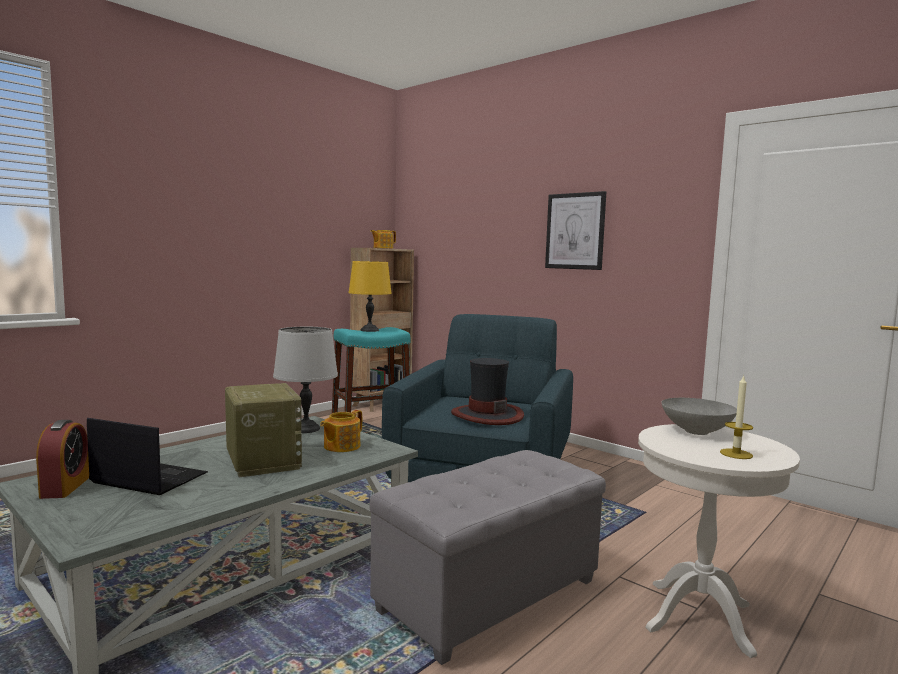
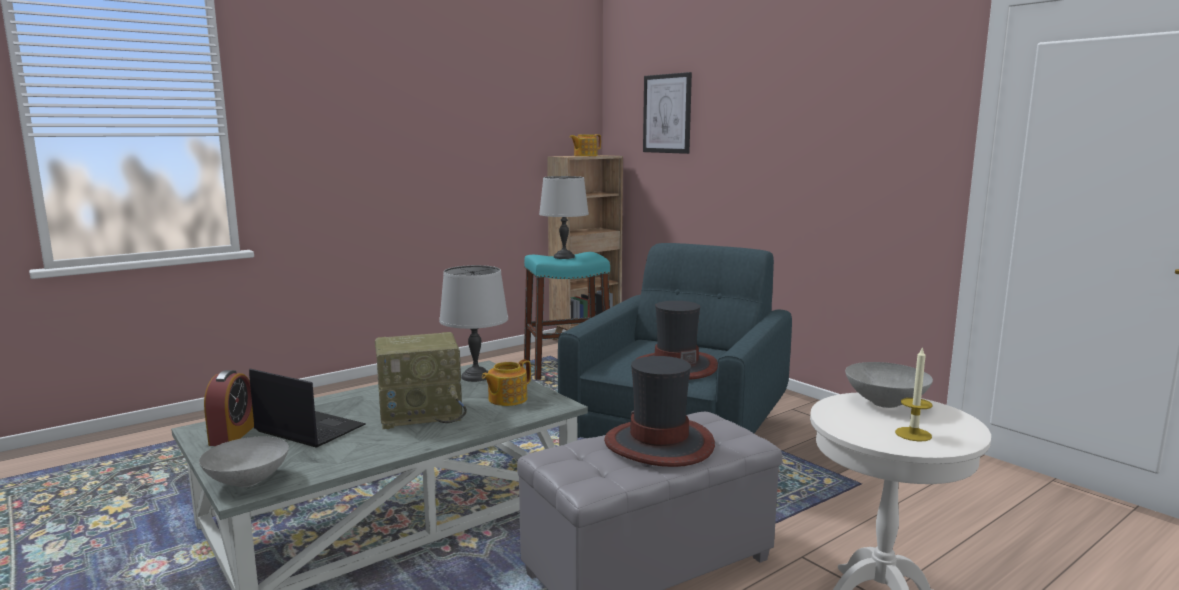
camera: 10 degrees right, 5 degrees up
radio [225,383,302,477] -> radio turned 90 degrees clockwise [375,332,467,429]
yellow table lamp [349,261,392,332] -> grey table lamp [539,176,589,259]
picture [545,191,606,270] -> picture moved to [643,72,692,154]
none -> grey bowl [199,437,289,487]
none -> hat [604,356,715,467]

